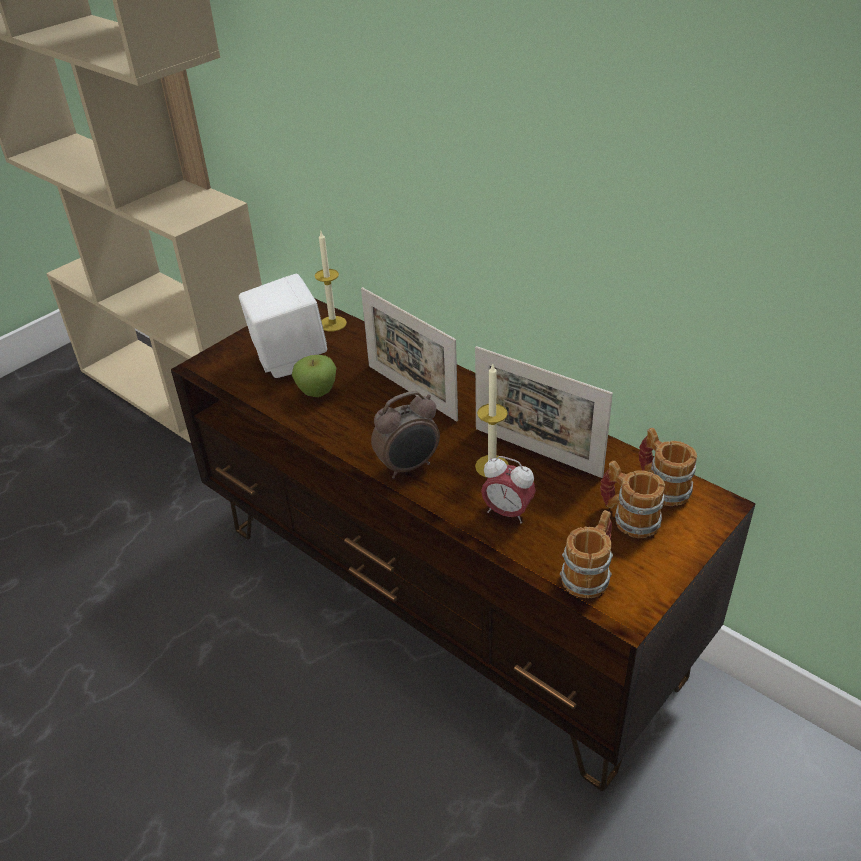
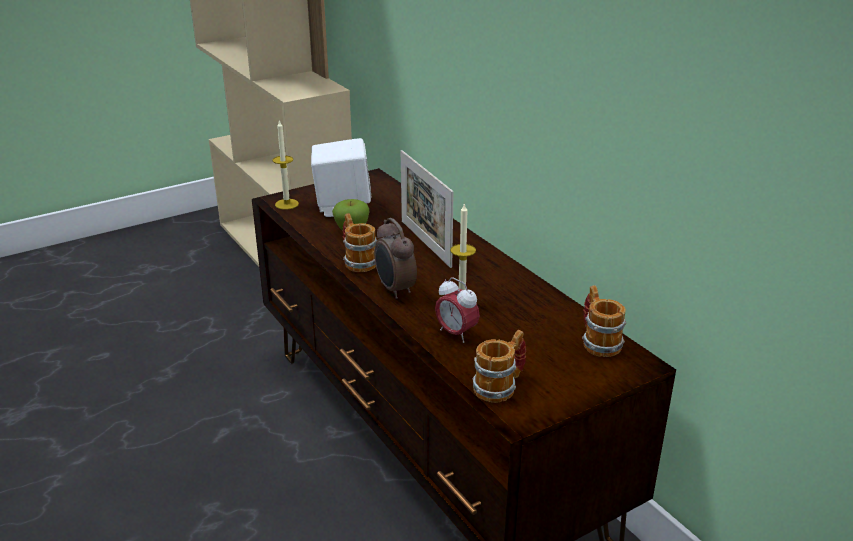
camera: 15 degrees right, 10 degrees down
candle [315,232,347,331] -> candle moved to [272,120,299,209]
alarm clock [371,391,440,479] -> alarm clock turned 75 degrees clockwise [374,218,417,299]
picture frame [475,346,613,478] -> none
mug [600,461,665,538] -> mug moved to [343,213,377,272]

